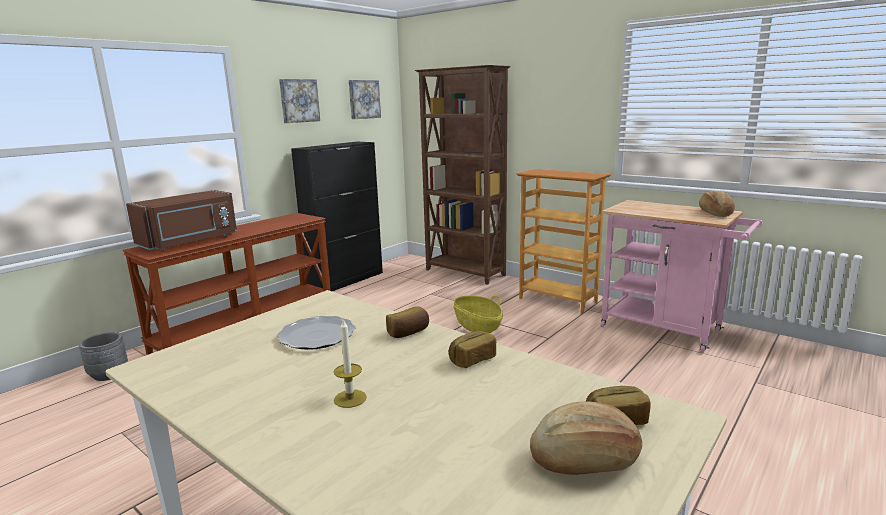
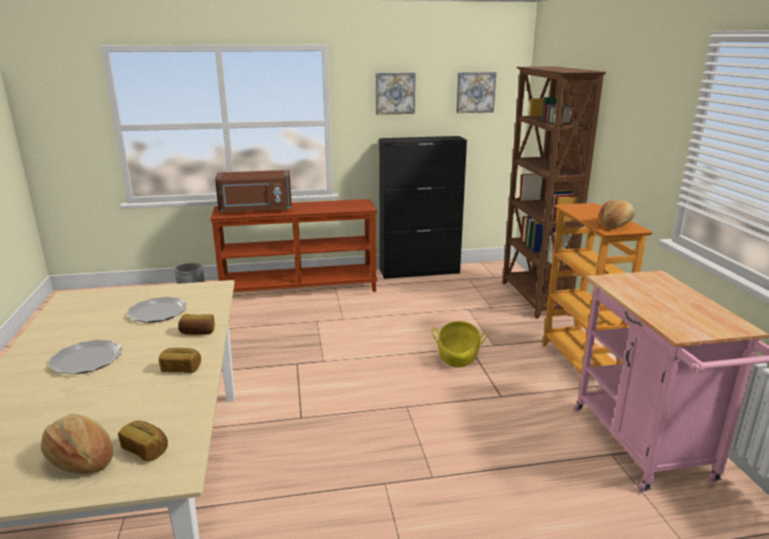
camera: 40 degrees right, 5 degrees up
candle [334,318,367,408] -> plate [48,340,122,374]
bread [699,191,735,217] -> bread moved to [599,200,635,229]

